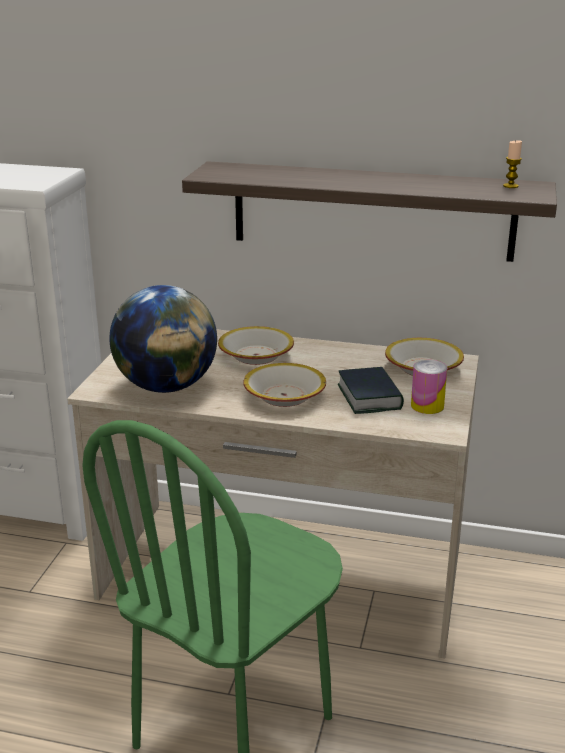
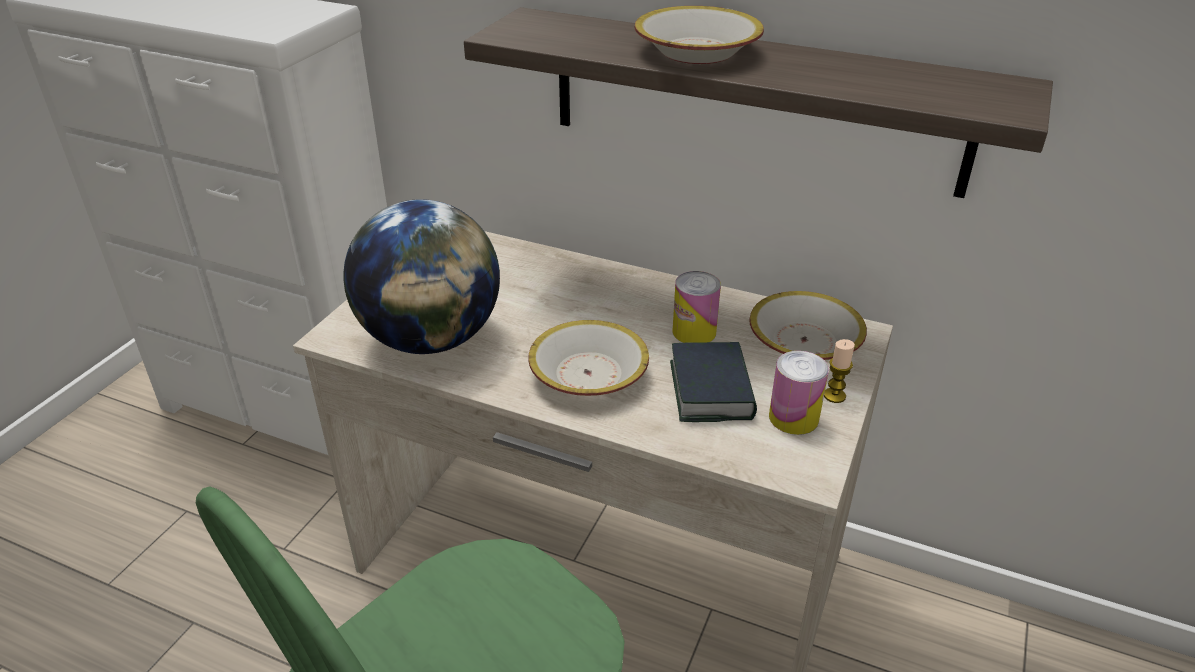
camera: 10 degrees right, 10 degrees up
bowl [218,326,294,365] -> bowl moved to [634,6,764,64]
candle [503,140,522,188] -> candle moved to [824,339,855,403]
none -> can [672,271,721,343]

